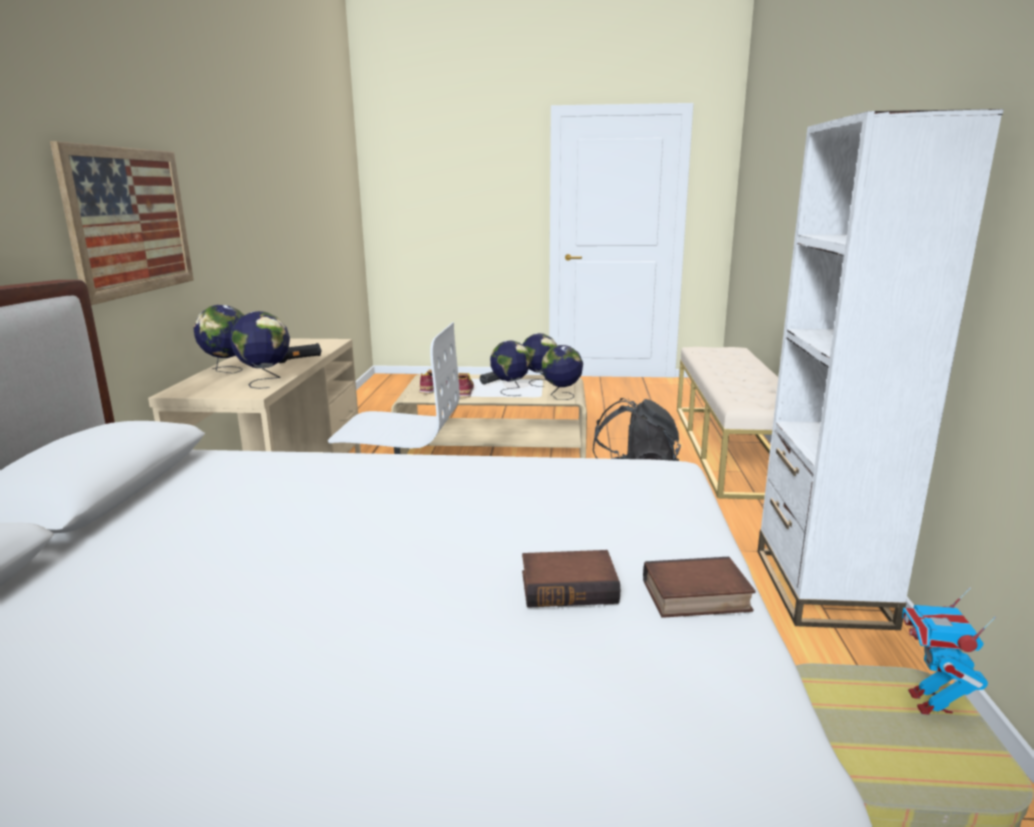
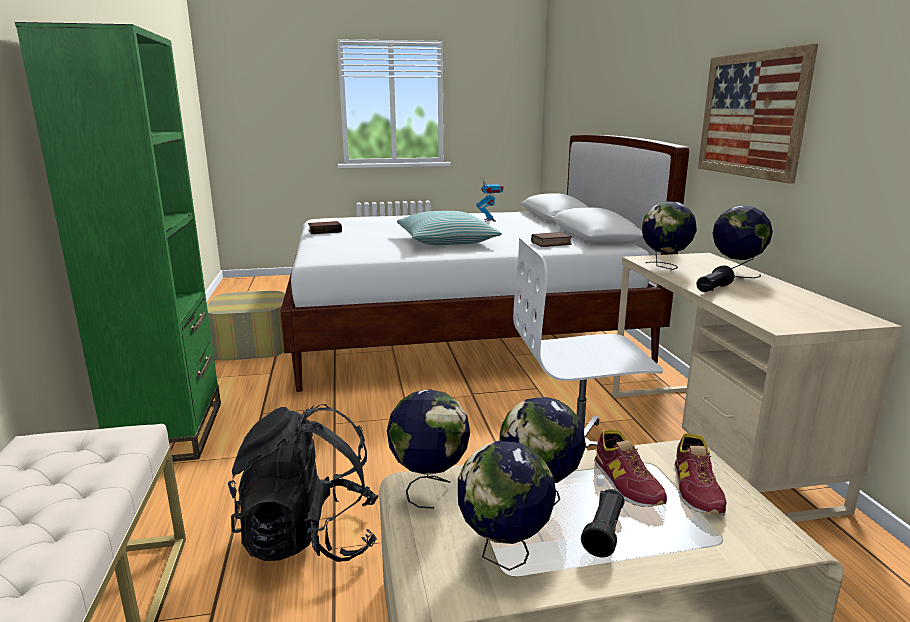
camera: 165 degrees right, 0 degrees up
book [522,550,620,608] -> book moved to [531,232,572,247]
white bookcase [757,109,1004,630] -> green bookcase [15,22,221,462]
toy robot [902,588,996,715] -> toy robot moved to [476,177,504,222]
none -> pillow [397,211,502,245]

